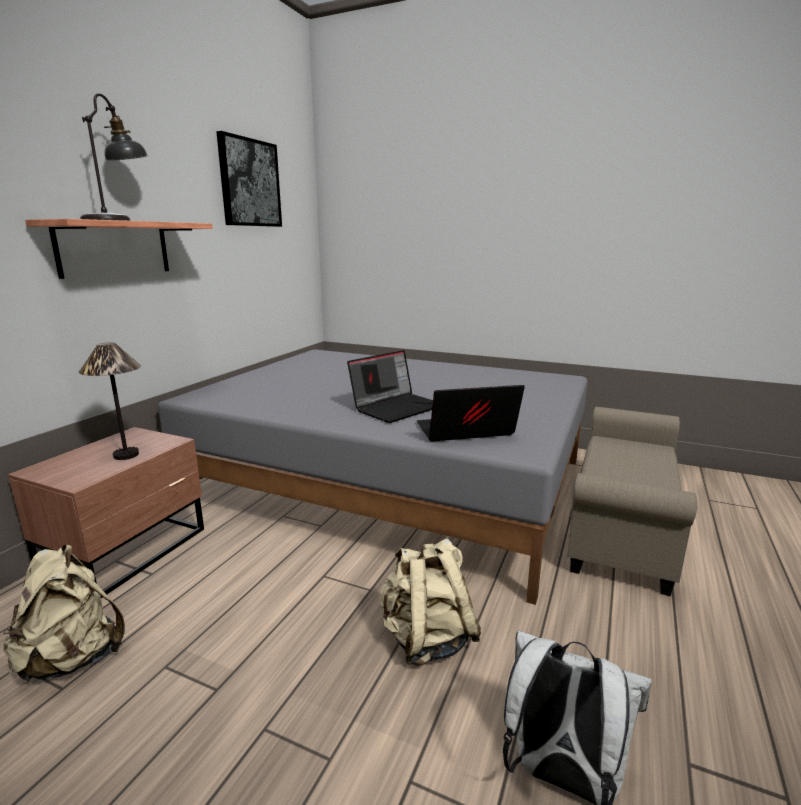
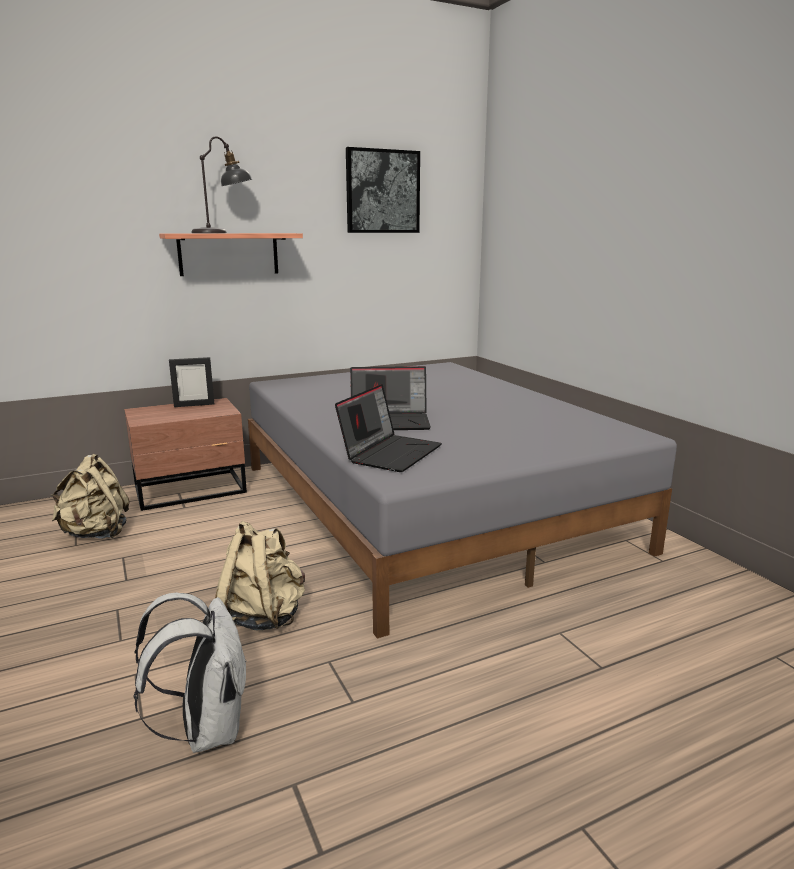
camera: 40 degrees right, 0 degrees up
table lamp [79,342,141,460] -> none
laptop [416,385,525,442] -> laptop turned 90 degrees clockwise [335,384,442,472]
beige ottoman [567,407,697,596] -> none
none -> picture frame [169,357,214,407]

